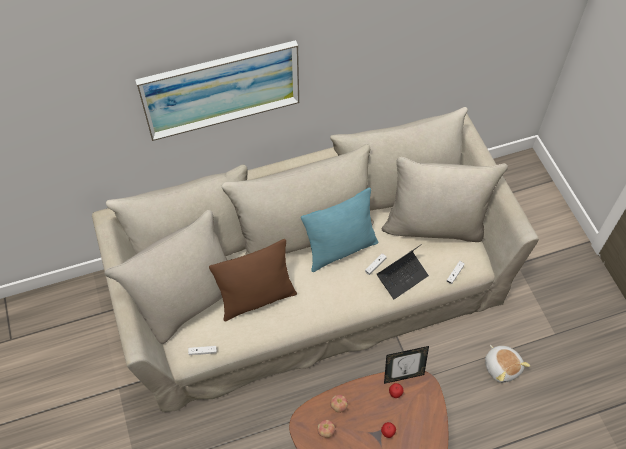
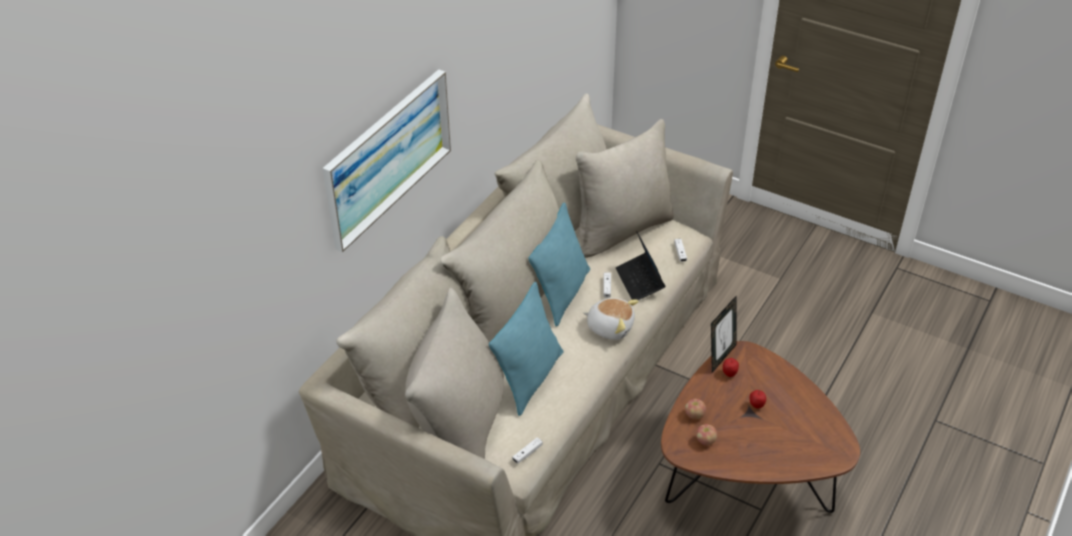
camera: 40 degrees left, 15 degrees down
brown pillow [209,239,297,322] -> turquoise pillow [489,282,563,416]
laptop [377,244,429,299] -> laptop turned 150 degrees clockwise [616,231,665,300]
plush toy [485,345,530,383] -> plush toy moved to [583,298,639,340]

